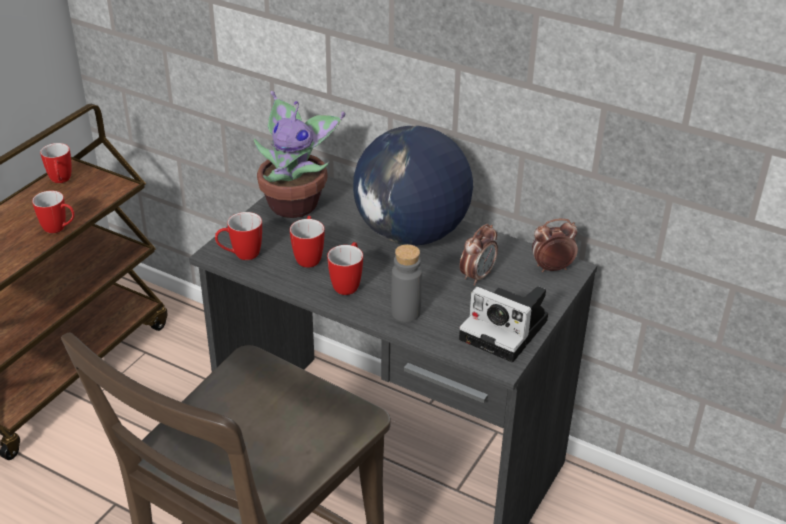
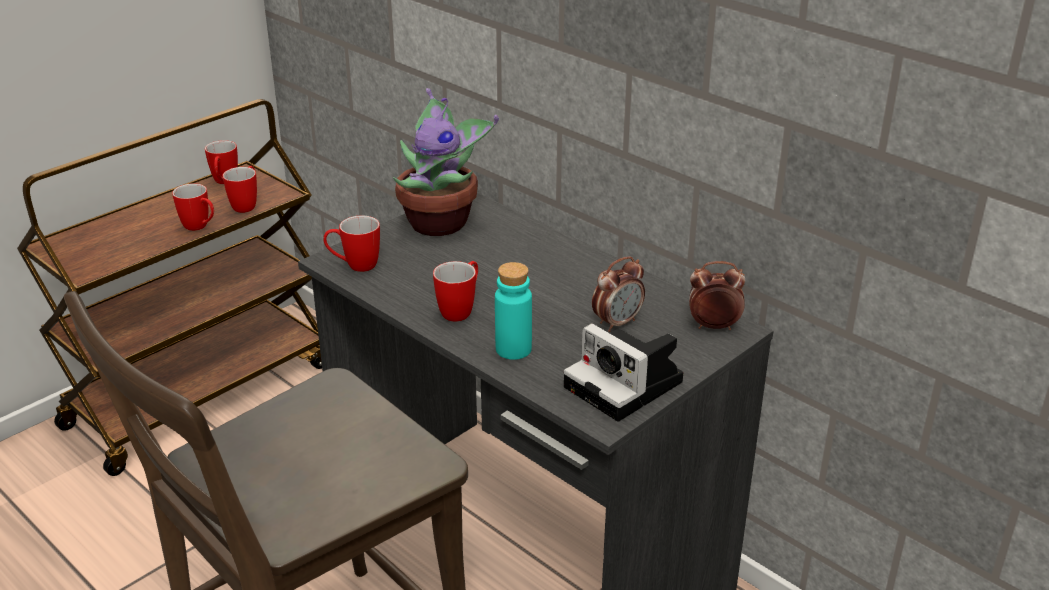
camera: 15 degrees right, 5 degrees down
mug [290,216,324,268] -> mug moved to [222,166,257,213]
globe [353,125,473,246] -> none
grey bottle [391,244,422,322] -> turquoise bottle [495,262,532,360]

